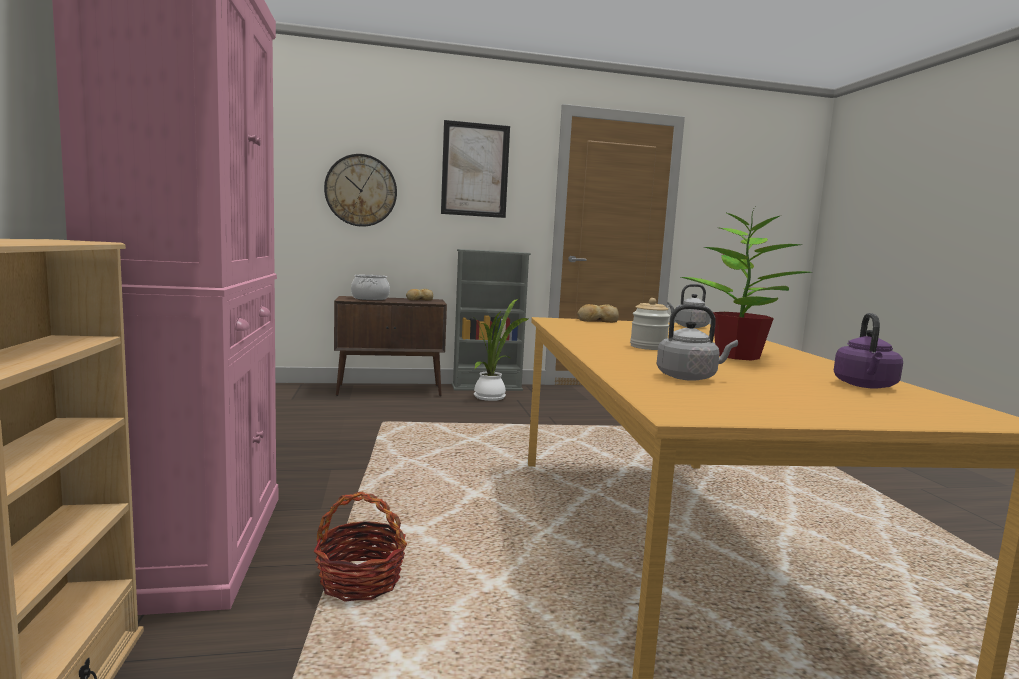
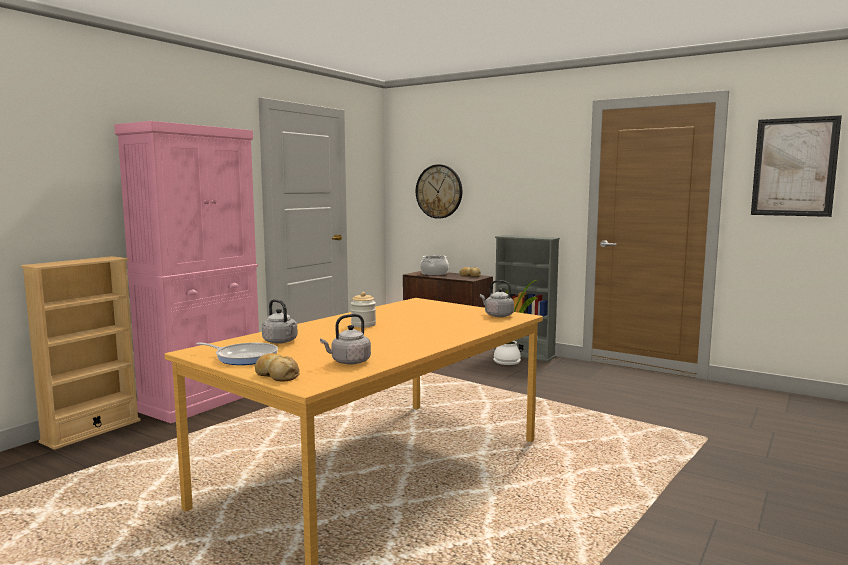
camera: 45 degrees right, 0 degrees up
basket [314,492,407,602] -> none
picture [441,120,510,218] -> picture moved to [751,115,842,217]
bread [577,304,619,323] -> bread moved to [255,353,300,381]
potted plant [681,207,811,360] -> none
purple kettle [834,313,903,389] -> grey kettle [320,314,371,365]
none -> frying pan [196,342,278,365]

